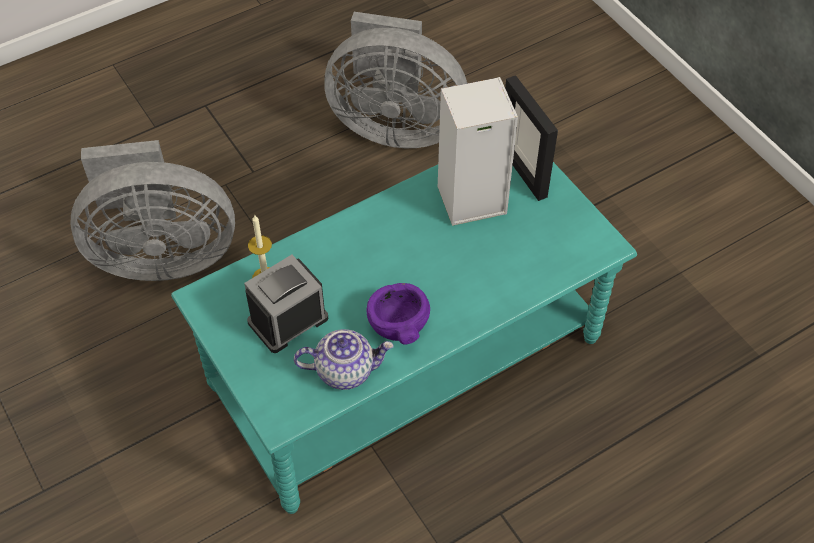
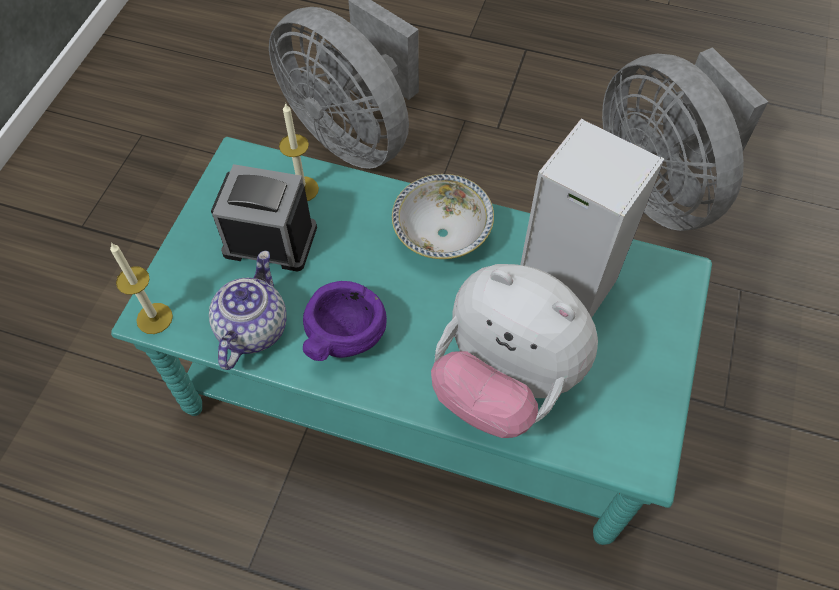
camera: 50 degrees right, 5 degrees up
teapot [294,329,393,390] -> teapot turned 120 degrees counterclockwise [209,250,287,370]
picture frame [505,75,558,201] -> none
none -> candle [110,242,173,334]
none -> bowl [392,174,494,259]
none -> plush toy [431,264,598,438]

